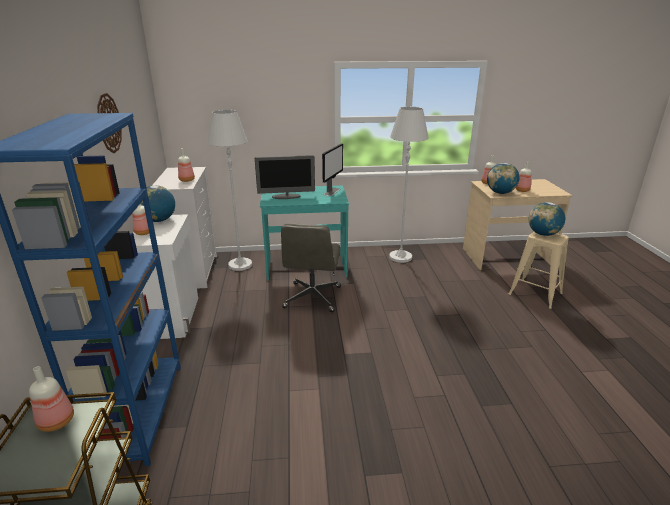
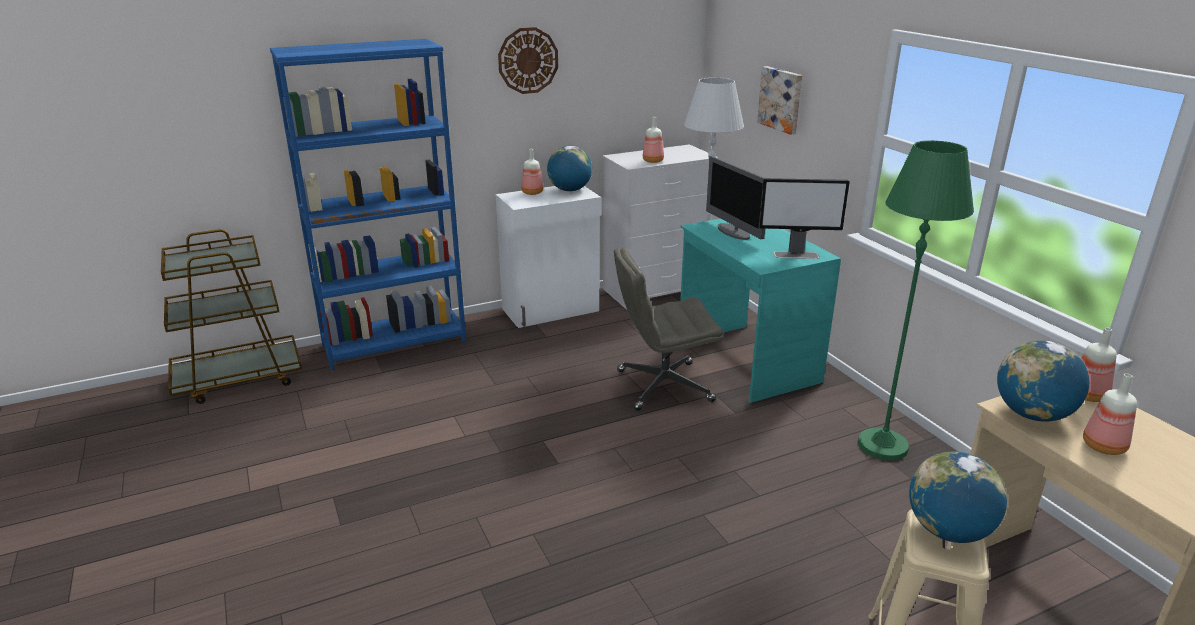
camera: 70 degrees right, 0 degrees up
bottle [29,366,74,432] -> none
white floor lamp [389,107,429,263] -> green floor lamp [858,140,974,460]
none -> picture [757,66,802,135]

